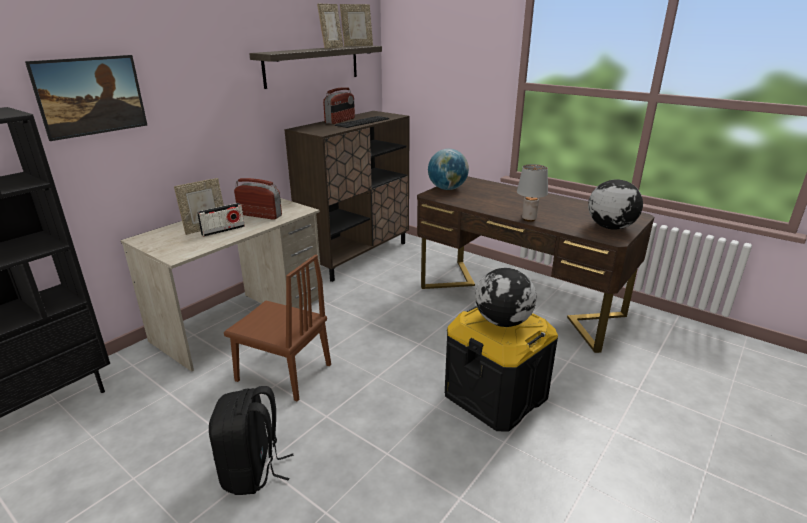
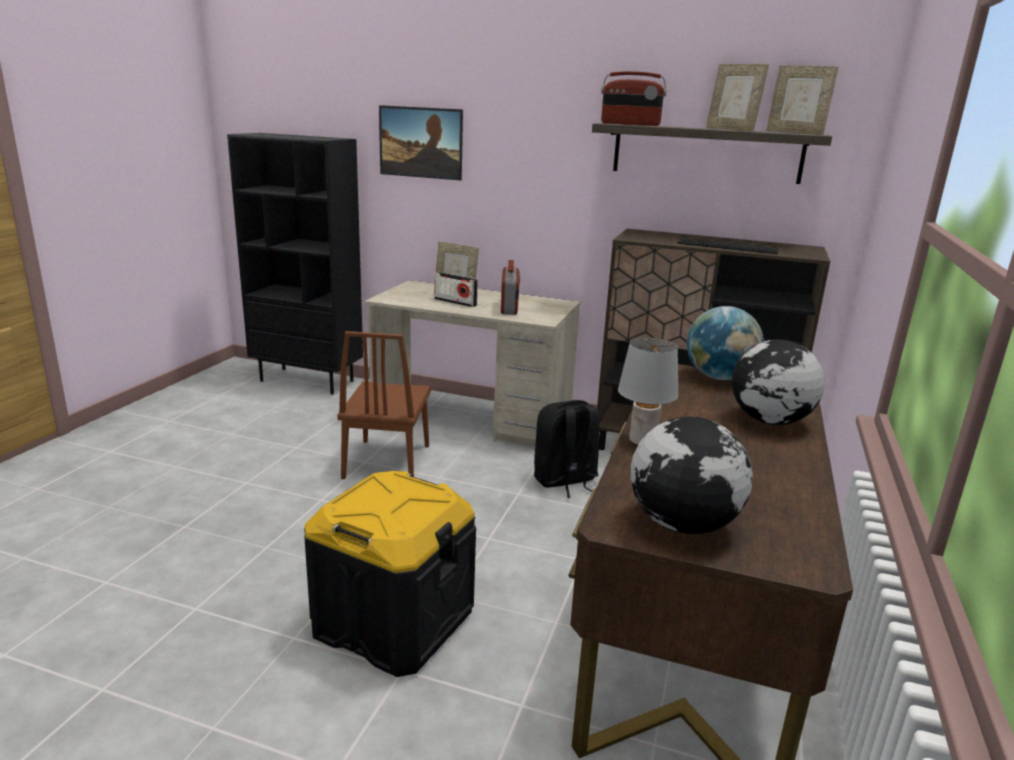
camera: 70 degrees right, 5 degrees down
black backpack [209,386,294,495] -> black backpack moved to [534,400,599,498]
picture frame [317,4,343,49] -> picture frame turned 45 degrees clockwise [706,64,769,131]
radio [323,87,355,124] -> radio moved to [601,71,667,126]
globe [475,268,537,327] -> globe moved to [732,339,825,425]

